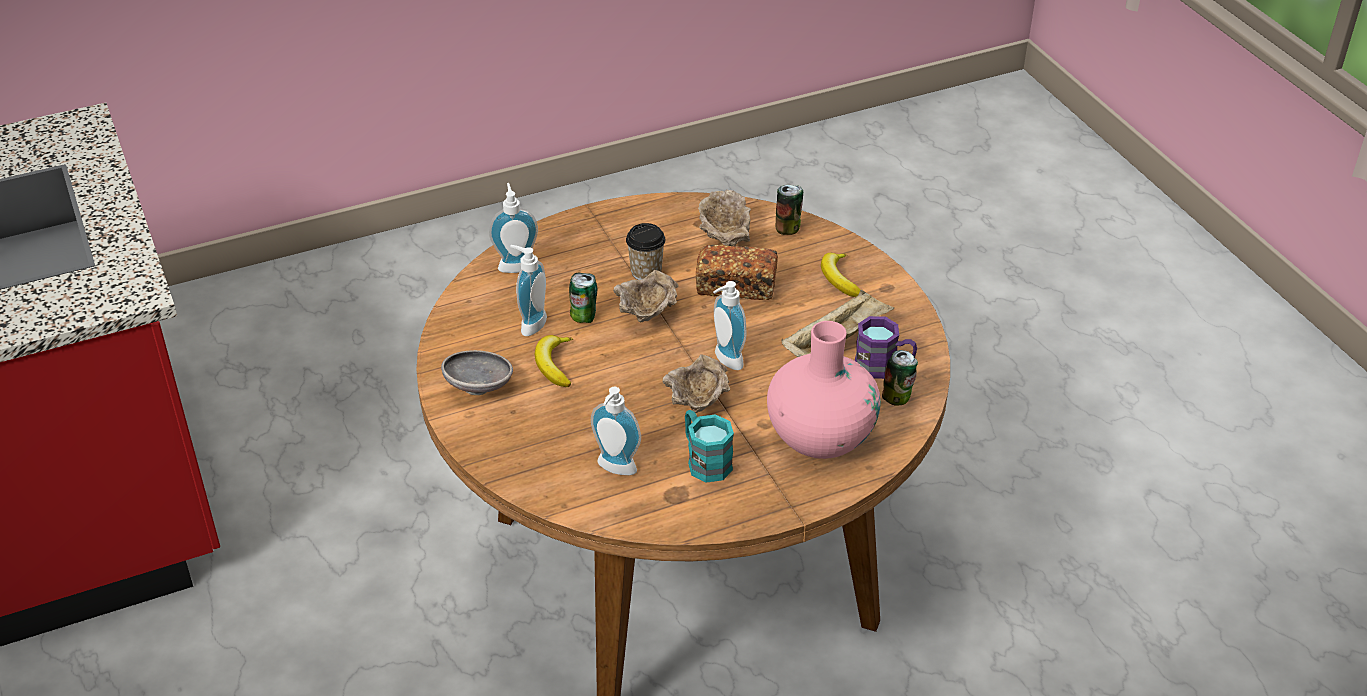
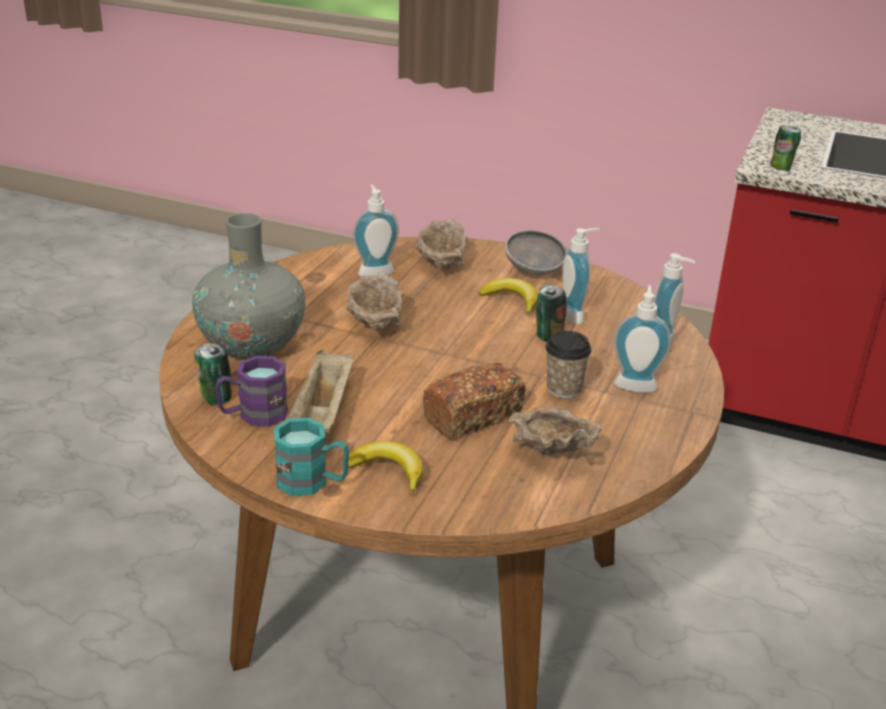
camera: 135 degrees right, 10 degrees down
beige bowl [613,270,679,323] -> beige bowl moved to [415,218,468,268]
turquoise mug [685,410,734,483] -> turquoise mug moved to [274,418,349,496]
soap dispenser [713,281,746,370] -> soap dispenser moved to [613,285,671,393]
pink vase [767,321,881,459] -> grey vase [192,213,305,360]
can [776,185,803,235] -> can moved to [770,125,801,171]

